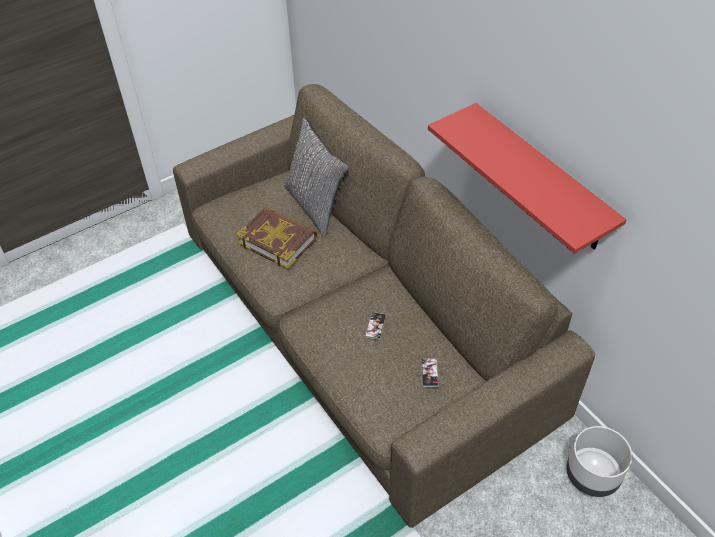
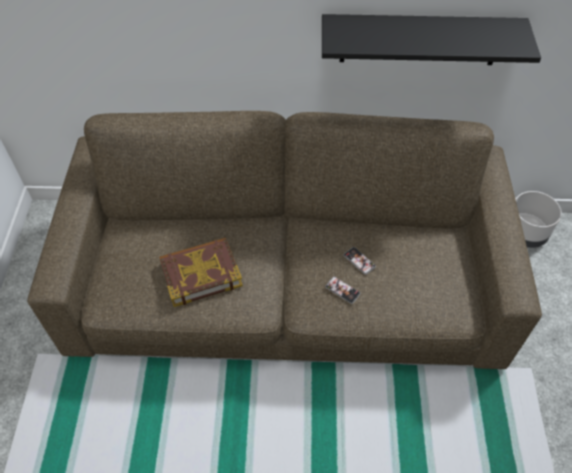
camera: 55 degrees left, 5 degrees up
grey pillow [284,117,349,238] -> none
phone [421,358,439,387] -> phone moved to [325,277,360,304]
red shelf [428,103,627,254] -> black shelf [322,14,541,65]

